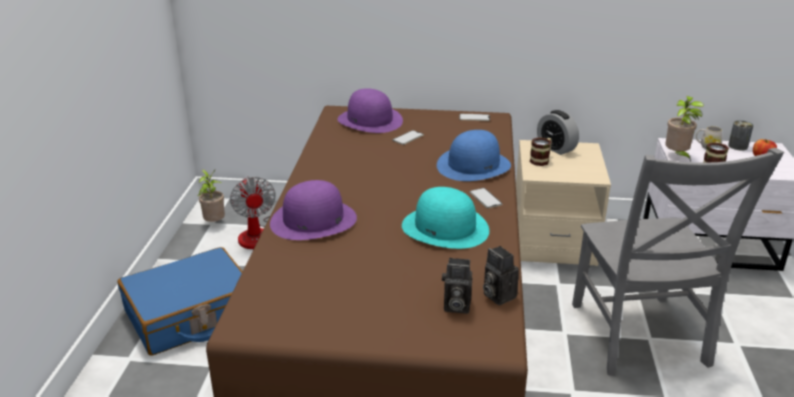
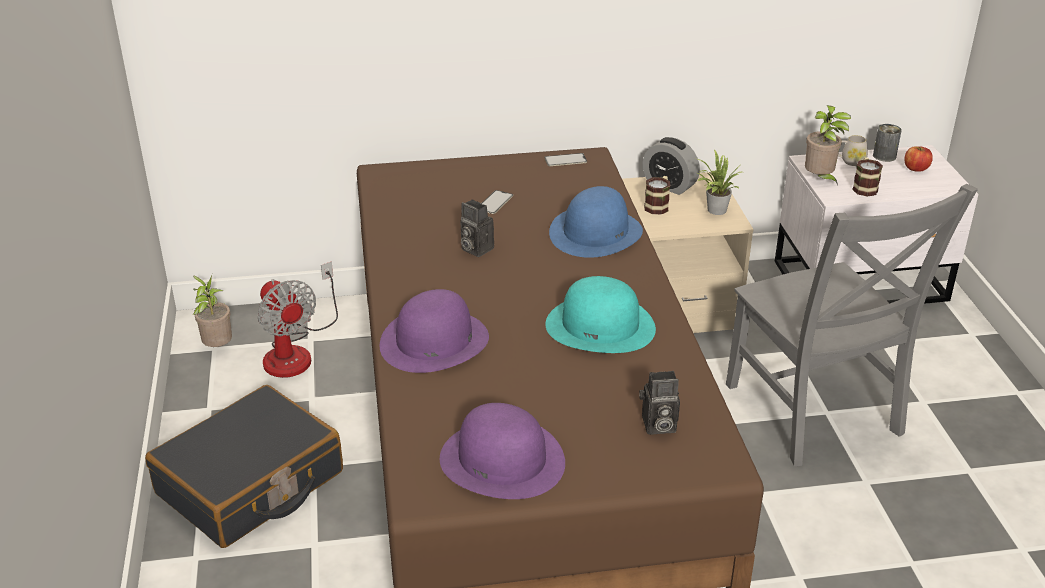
camera: 15 degrees left, 5 degrees up
blue suitcase [117,247,243,355] -> black suitcase [145,385,343,548]
purple hat [337,88,403,133] -> purple hat moved to [440,403,565,499]
phone [469,188,503,208] -> none
camera [483,246,519,305] -> camera moved to [460,199,494,257]
none -> potted plant [694,150,742,215]

